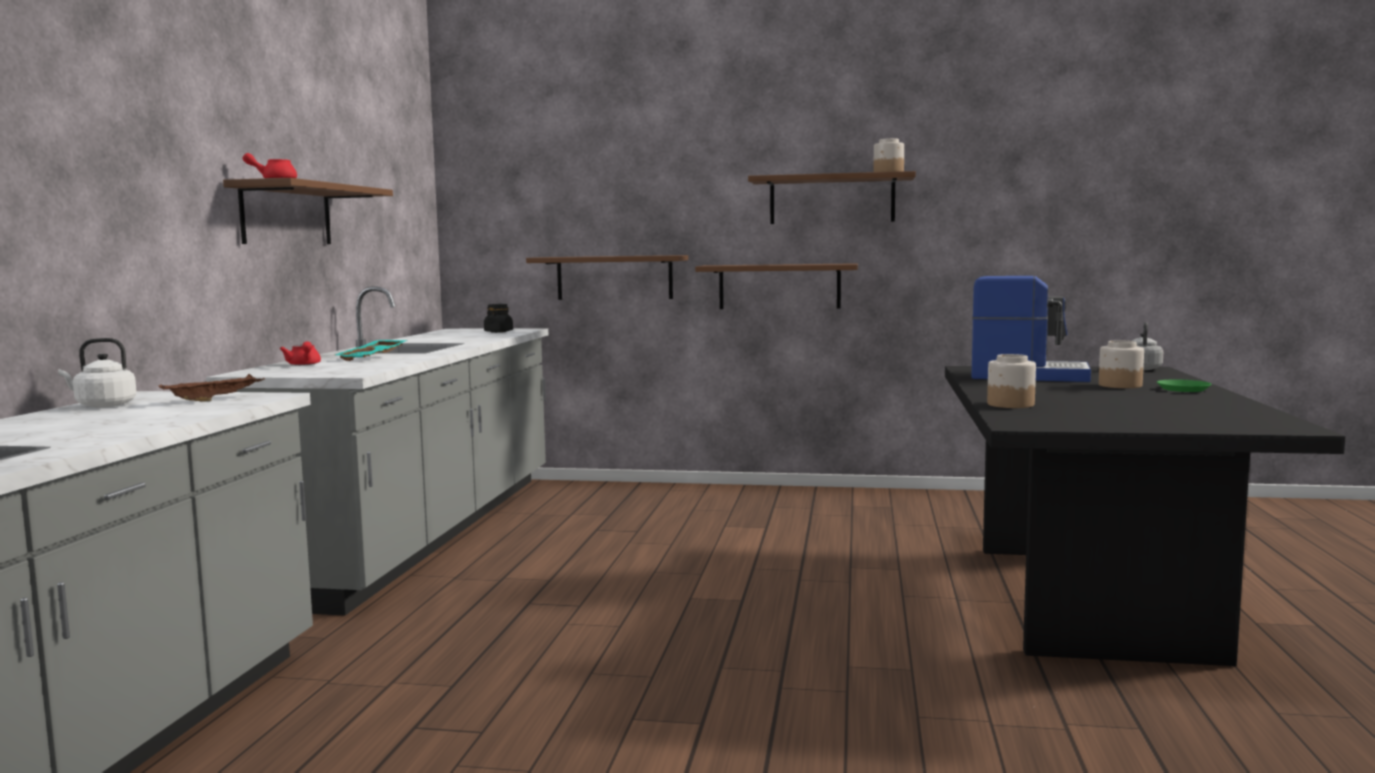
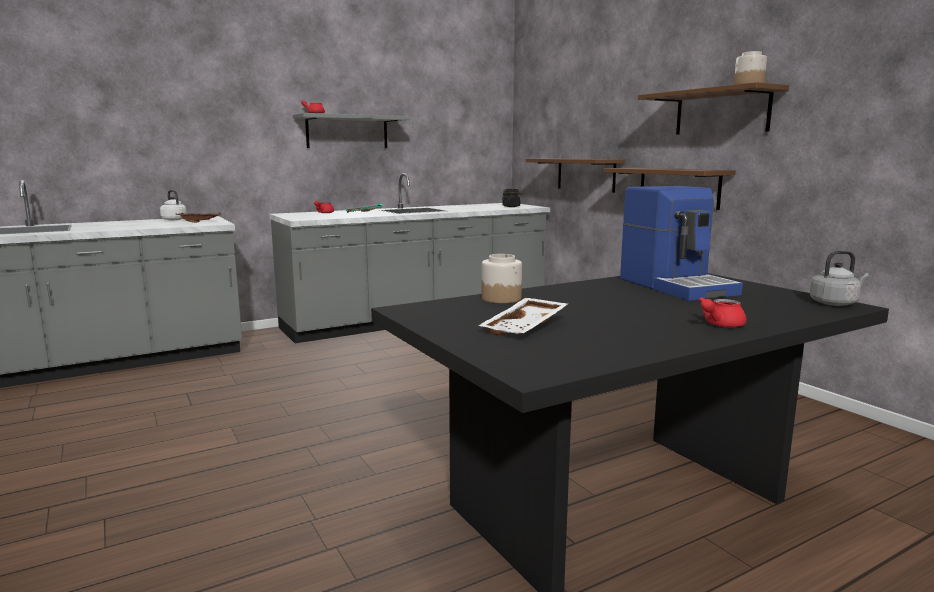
camera: 50 degrees right, 5 degrees up
brown shelf [223,178,393,244] -> grey shelf [293,113,411,148]
jar [1099,340,1144,388] -> none
green plate [1157,380,1212,392] -> red teapot [699,297,746,327]
none -> white tray [478,298,568,335]

